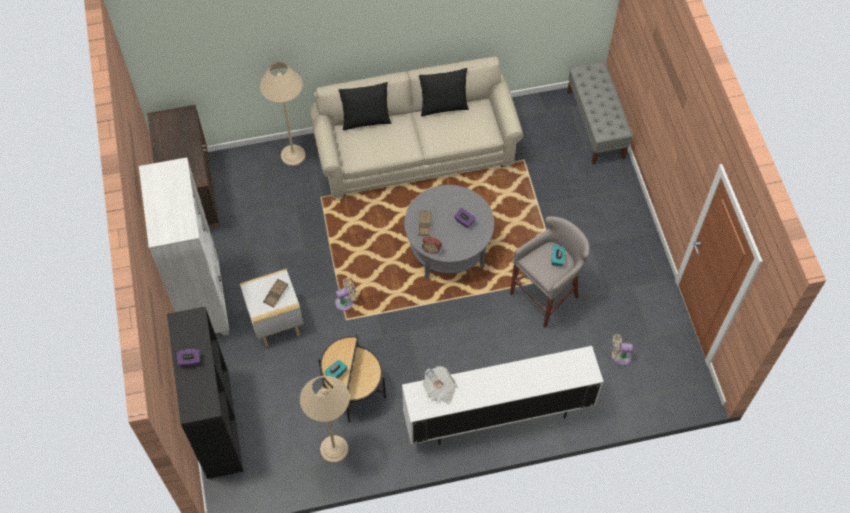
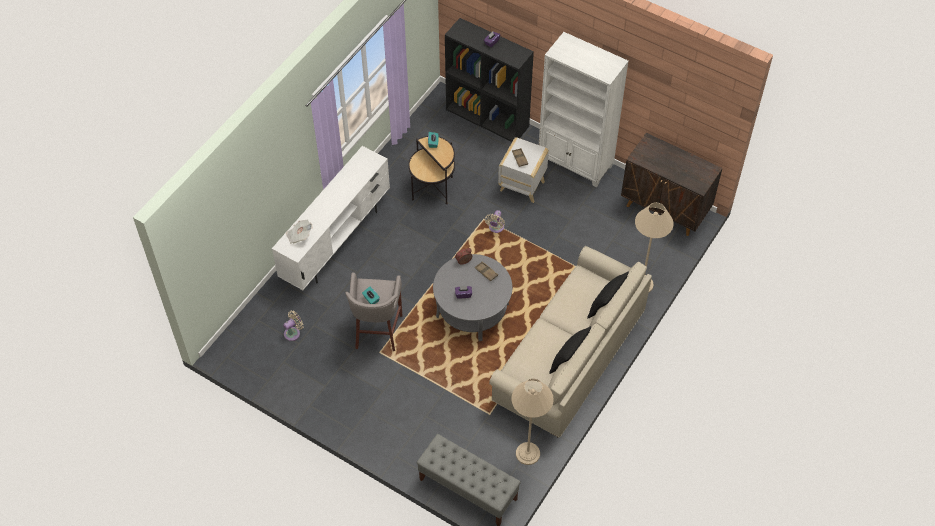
camera: 135 degrees right, 5 degrees down
beige floor lamp [300,376,350,463] -> beige floor lamp moved to [512,379,554,465]
newspaper [423,366,457,404] -> newspaper moved to [286,219,313,244]

